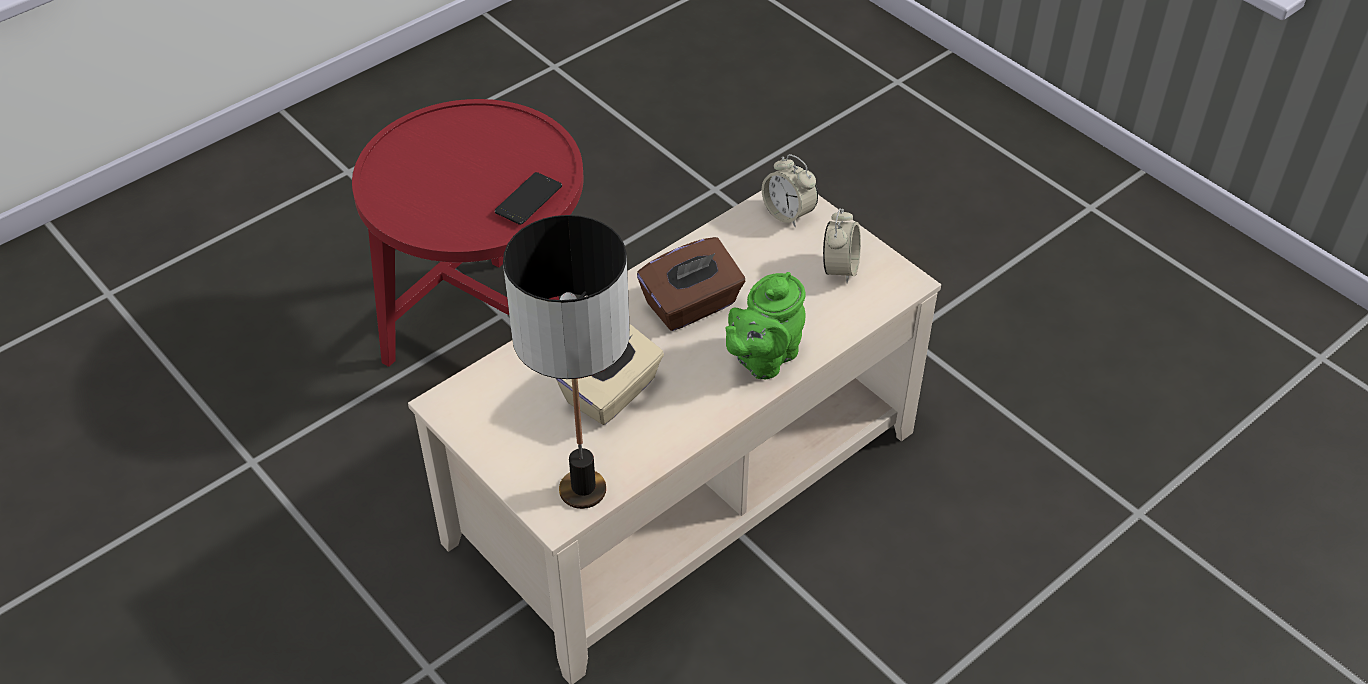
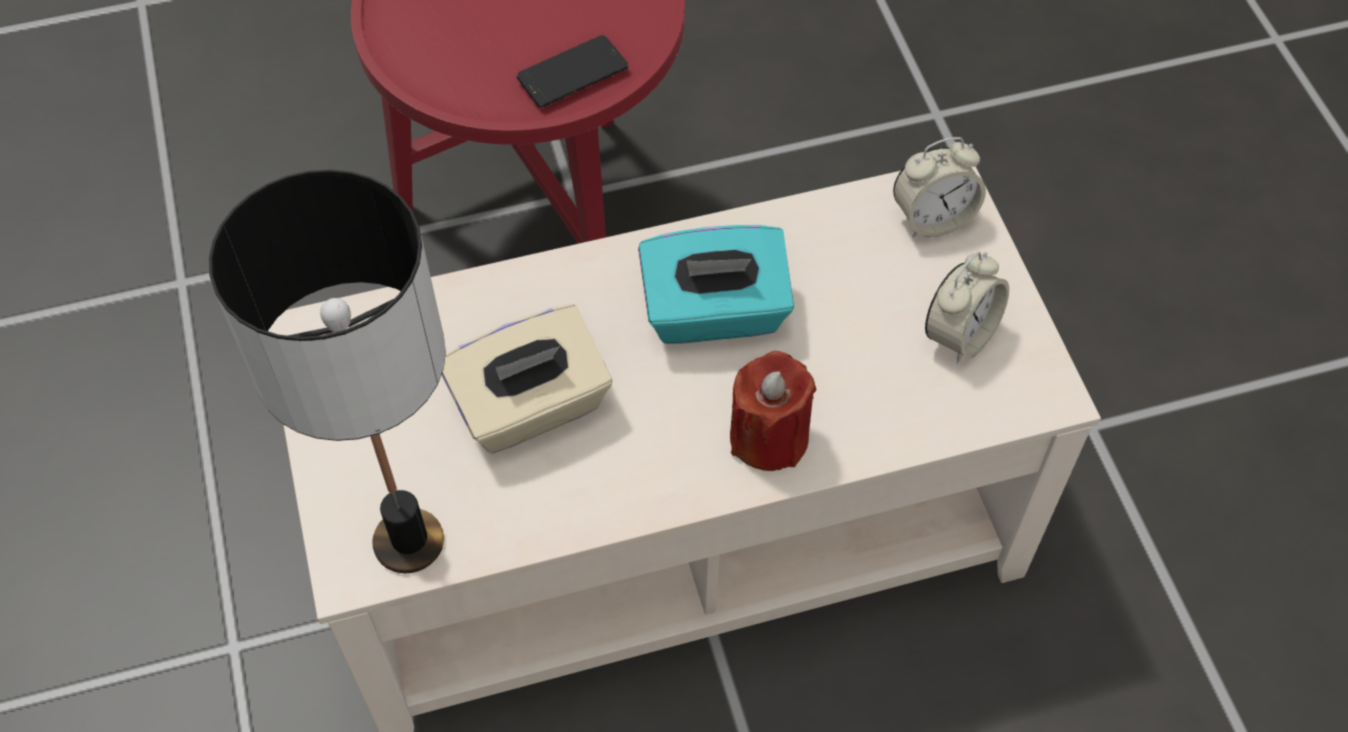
camera: 25 degrees right, 10 degrees up
brown tissue box [637,237,745,331] -> turquoise tissue box [638,225,794,344]
green teapot [725,272,806,379] -> red candle [730,351,817,471]
alarm clock [762,154,818,227] -> alarm clock turned 90 degrees counterclockwise [893,137,986,238]

